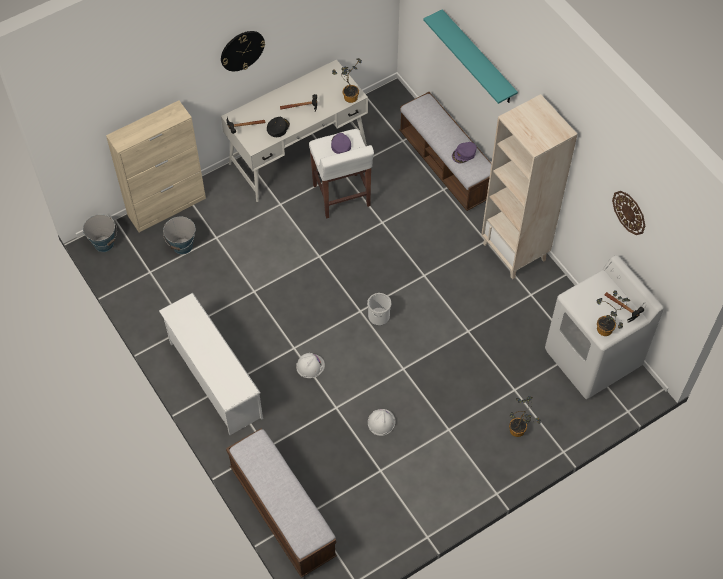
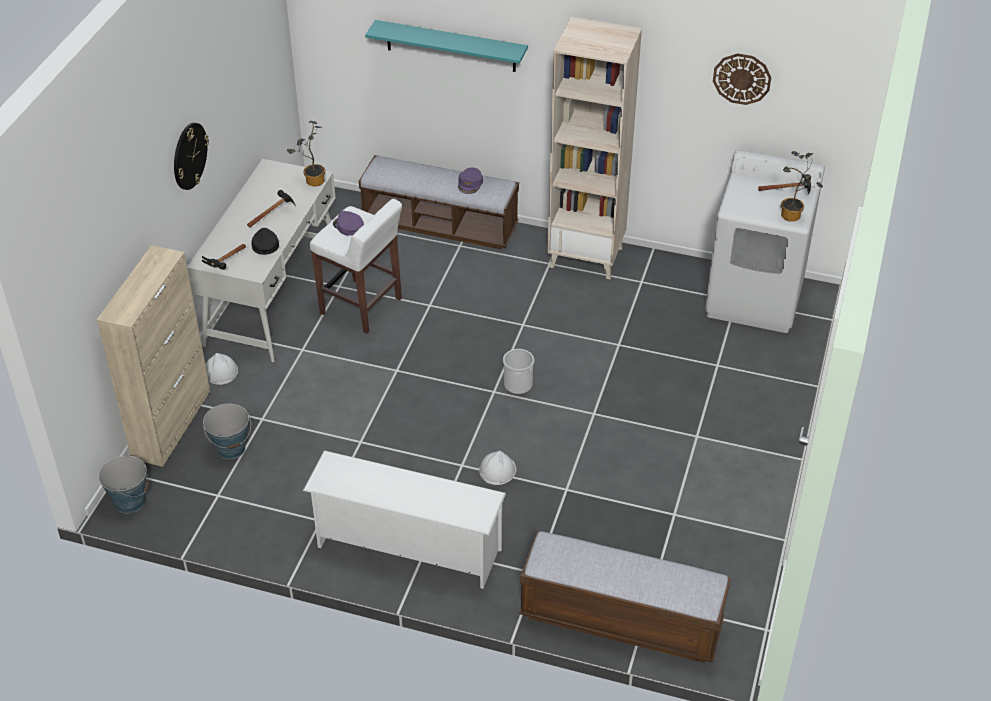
camera: 40 degrees left, 15 degrees down
white hard hat [368,409,395,436] -> white hard hat moved to [205,353,238,385]
potted plant [509,396,541,437] -> none

